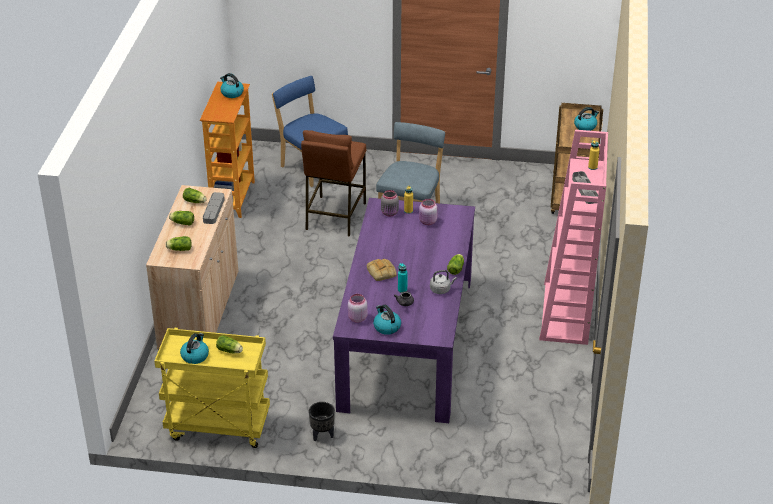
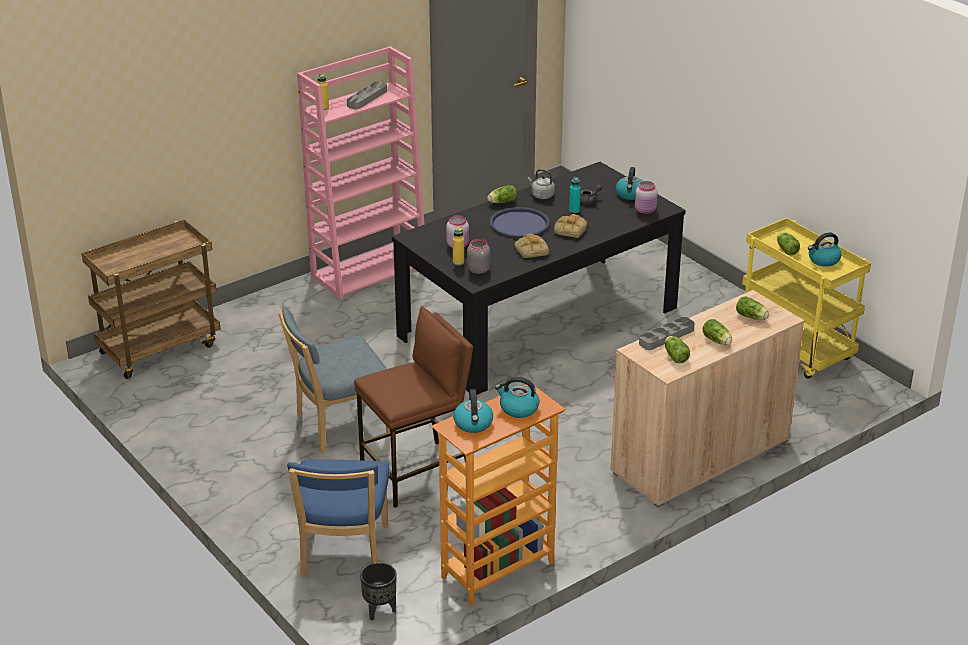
camera: 135 degrees left, 5 degrees down
black planter [309,402,335,441] -> black planter moved to [360,562,397,621]
purple dining table [333,198,475,423] -> black dining table [392,162,686,395]
kettle [574,107,599,131] -> kettle moved to [495,377,540,418]
none -> blue tray [490,207,550,238]
none -> bread [515,234,549,258]

